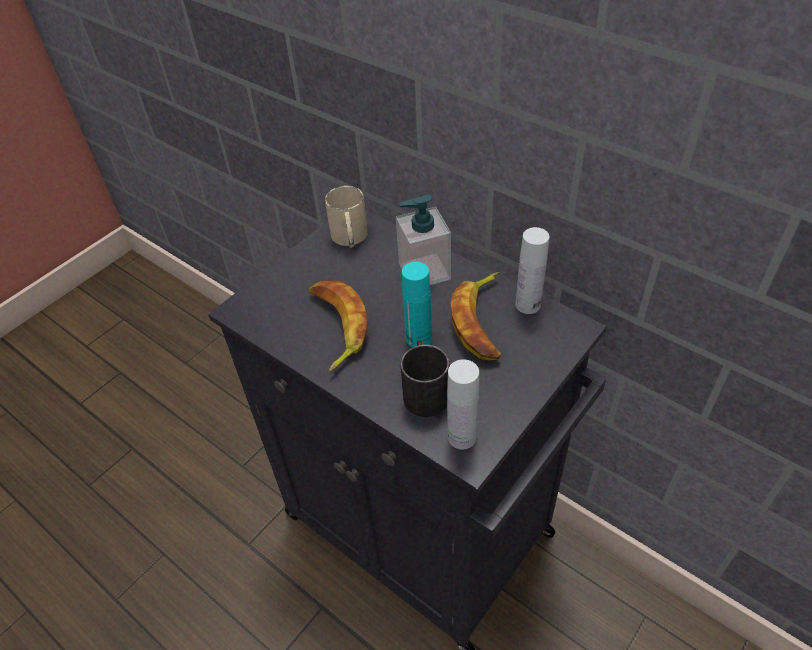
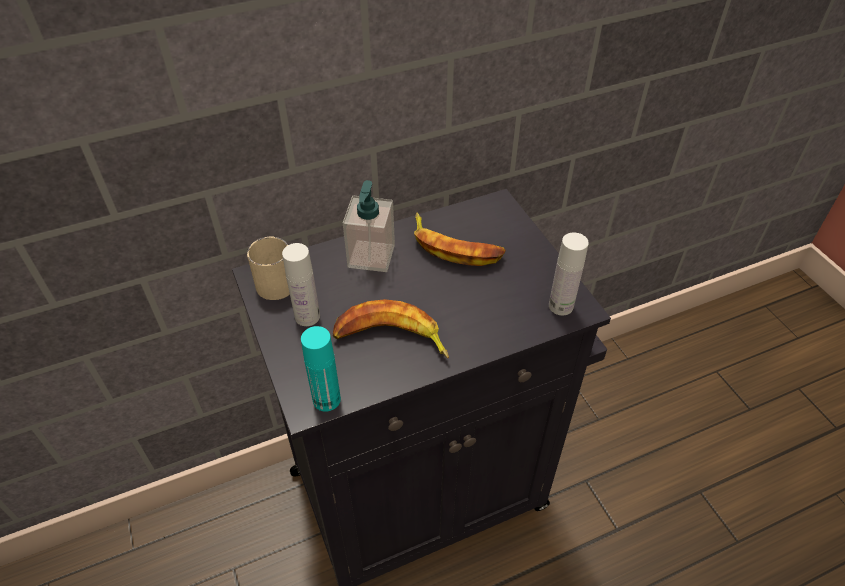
camera: 65 degrees left, 0 degrees up
black mug [401,340,449,417] -> none
turquoise bottle [402,262,432,347] -> turquoise bottle moved to [301,326,341,412]
white bottle [515,227,549,314] -> white bottle moved to [282,243,320,326]

